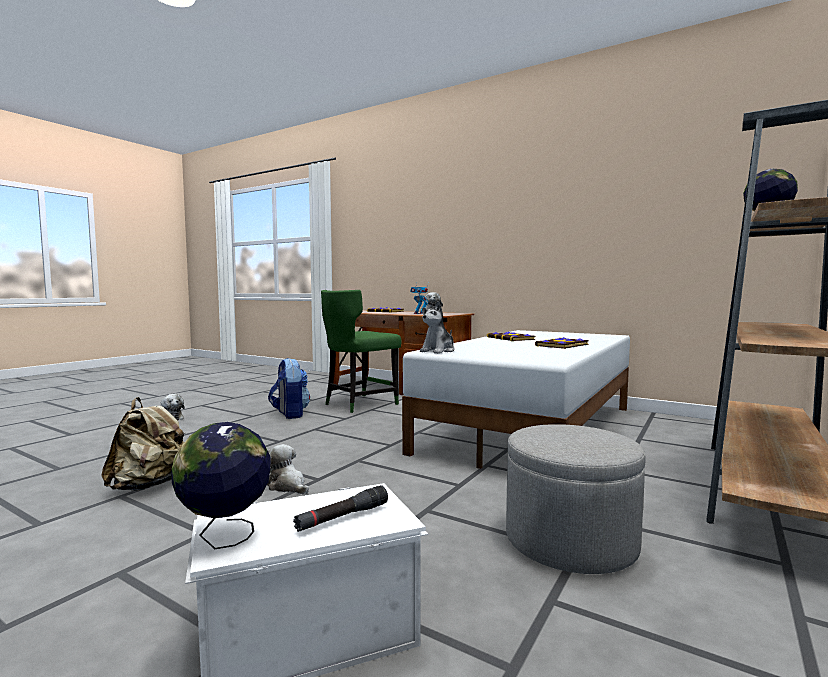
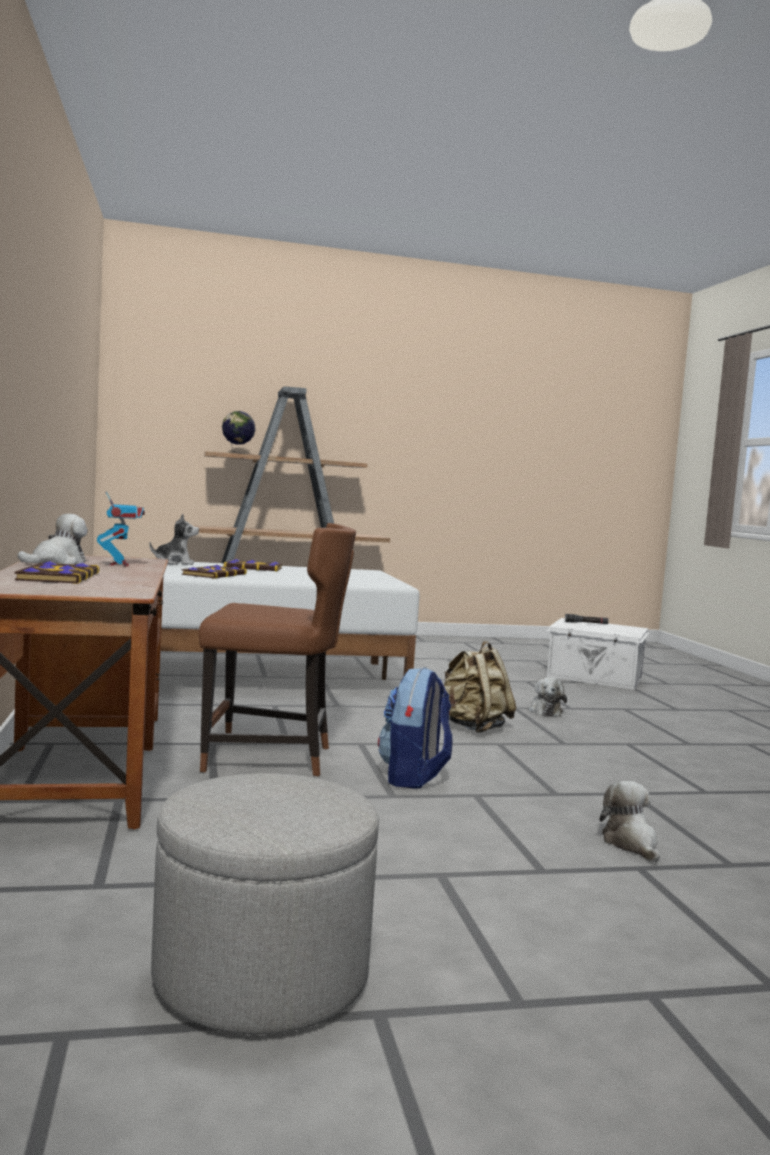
camera: 135 degrees left, 0 degrees up
beige backpack [101,397,185,491] -> beige backpack moved to [442,641,516,733]
globe [172,422,271,549] -> none
green chair [321,290,401,413] -> brown chair [199,523,356,776]
plush toy [420,301,455,353] -> plush toy moved to [149,514,199,565]
grey ottoman [506,424,646,574] -> grey ottoman moved to [151,773,379,1035]

